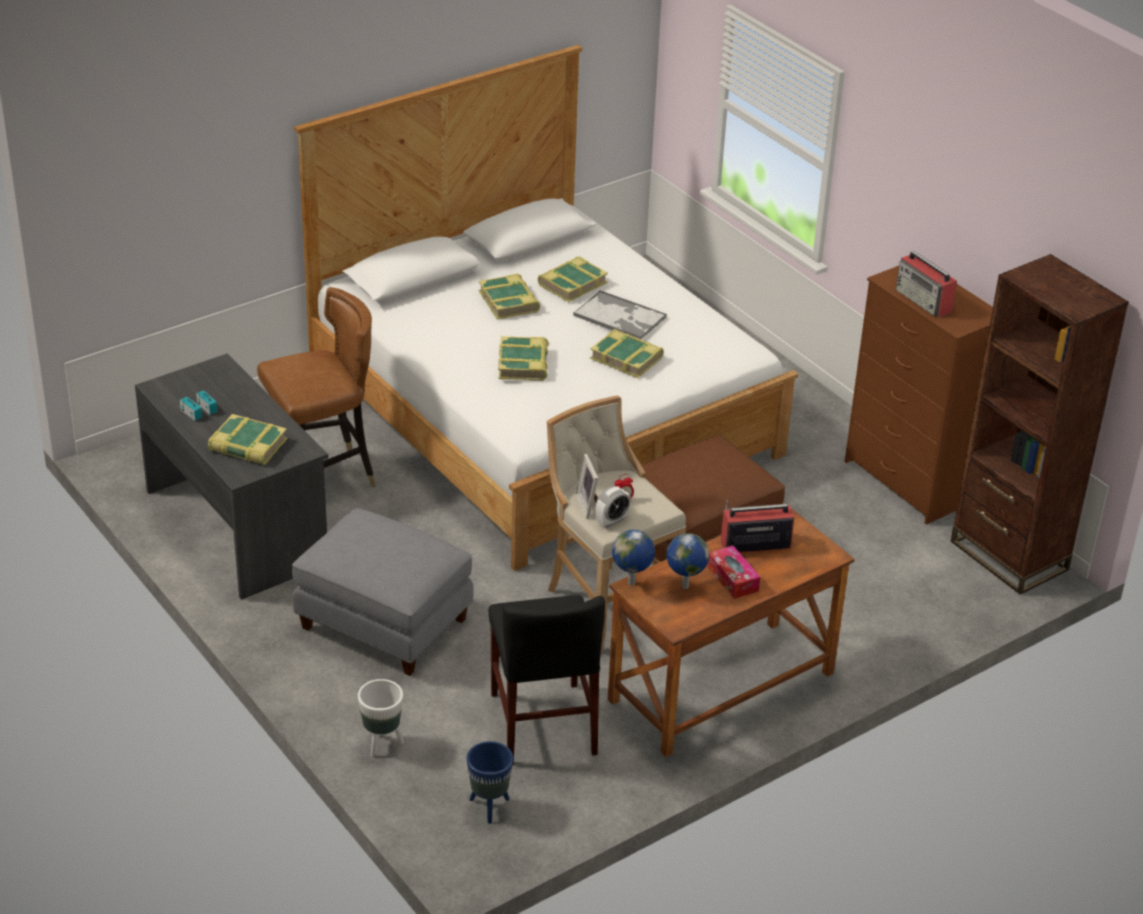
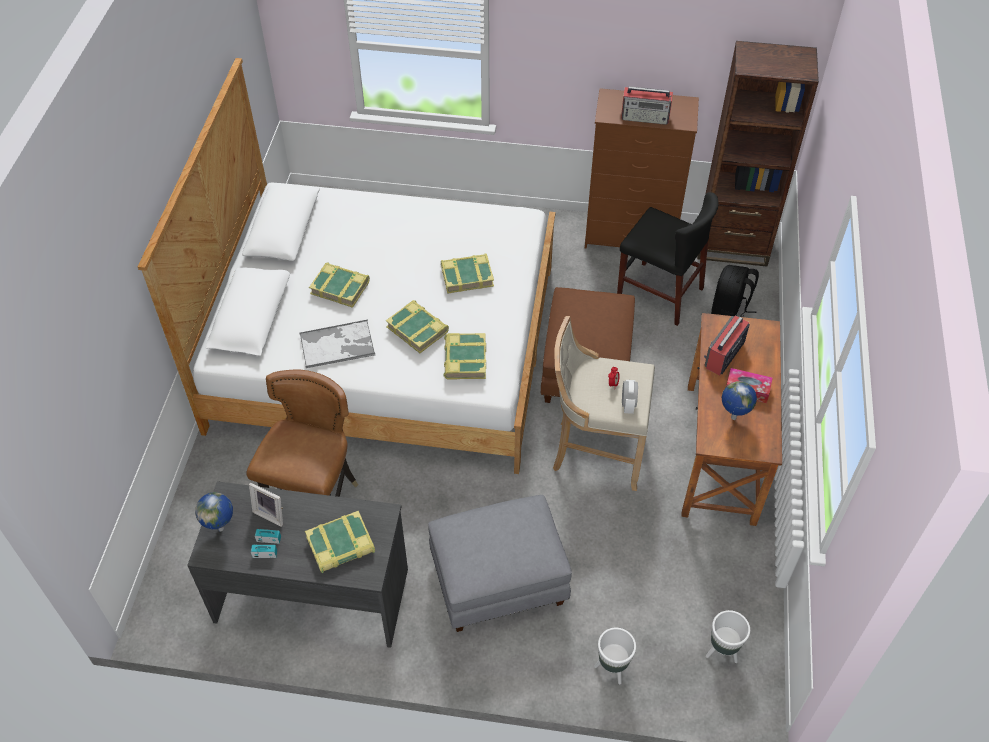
camera: 45 degrees left, 15 degrees up
blue planter [467,741,513,824] -> white planter [706,610,750,663]
black chair [489,595,605,765] -> black chair moved to [617,192,718,326]
book [538,256,608,302] -> book moved to [443,333,486,380]
tray [573,290,667,340] -> tray moved to [299,320,375,368]
picture frame [576,454,598,518] -> picture frame moved to [249,482,283,527]
globe [612,530,655,585] -> globe moved to [195,492,233,532]
none -> black backpack [711,265,759,317]

